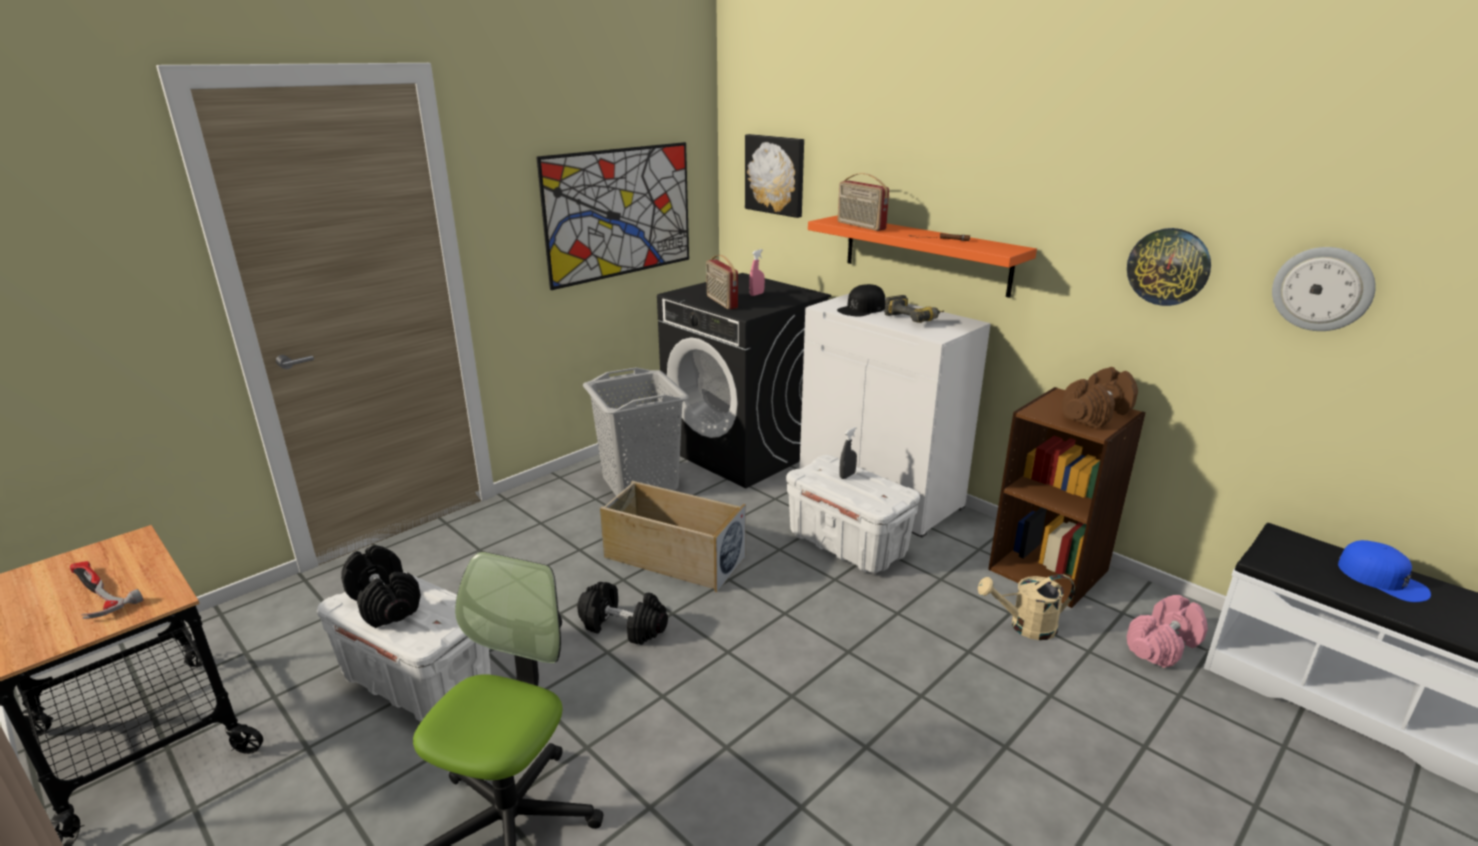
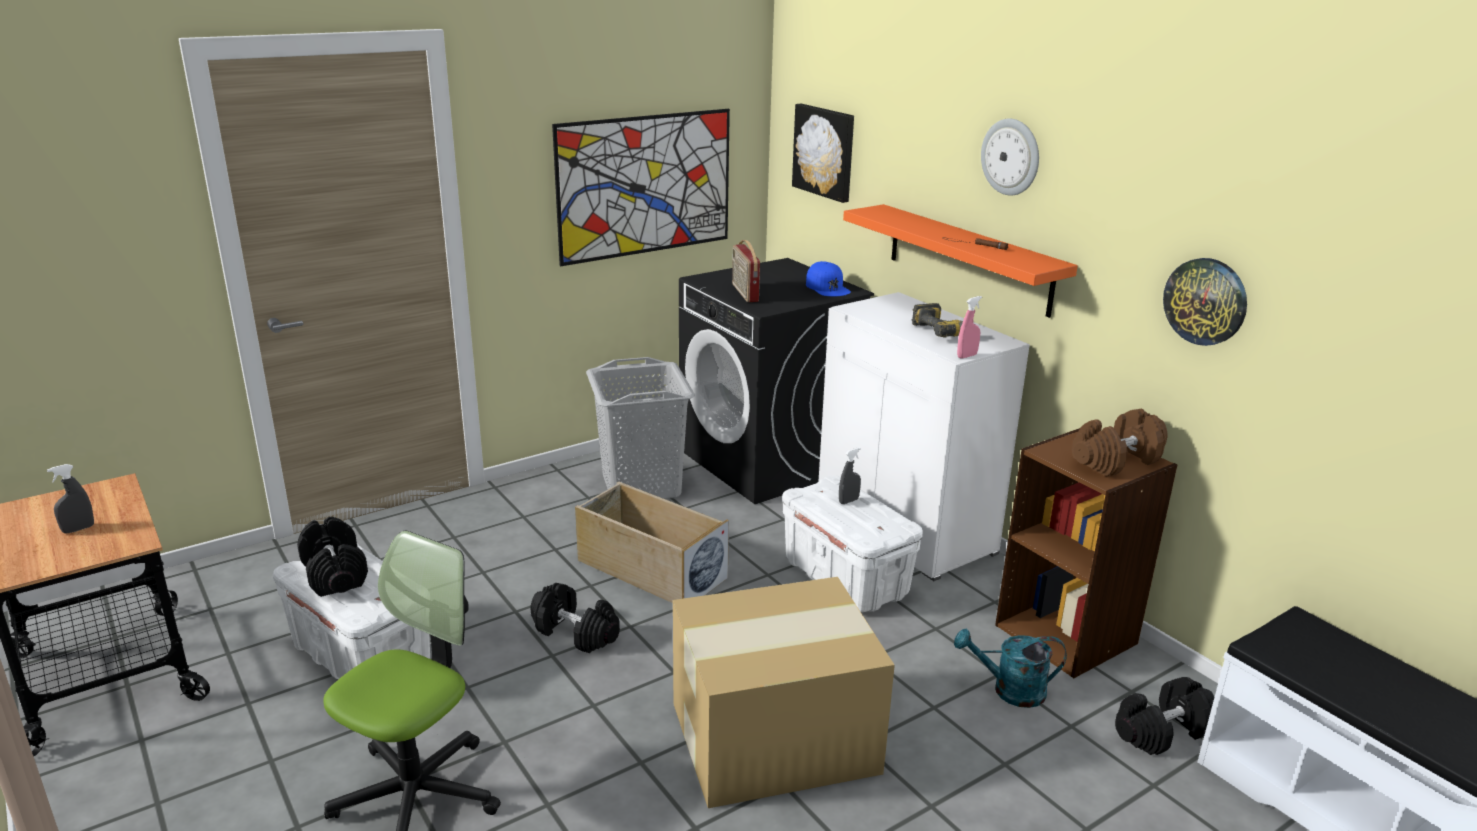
camera: 10 degrees right, 0 degrees up
hammer [70,561,143,619] -> grey spray bottle [47,464,94,533]
pink spray bottle [749,249,765,296] -> pink spray bottle moved to [957,296,982,359]
black cap [837,284,885,317] -> none
radio [838,173,889,231] -> none
beige watering can [978,574,1075,640] -> turquoise watering can [954,629,1067,708]
pink dumbbell [1127,595,1208,668] -> black dumbbell [1115,677,1214,755]
wall clock [1272,247,1376,331] -> wall clock moved to [981,118,1039,196]
blue cap [1338,540,1431,602] -> blue cap moved to [806,261,851,296]
none -> cardboard box [673,577,895,808]

